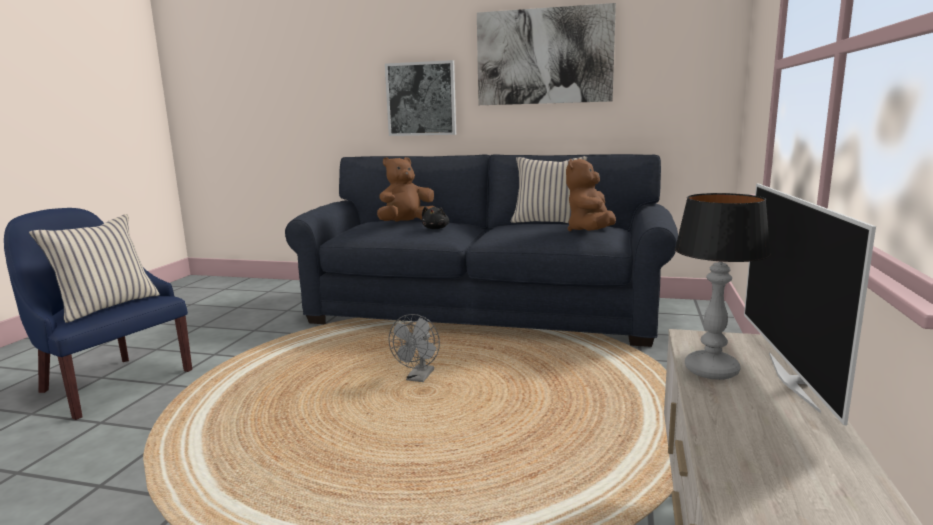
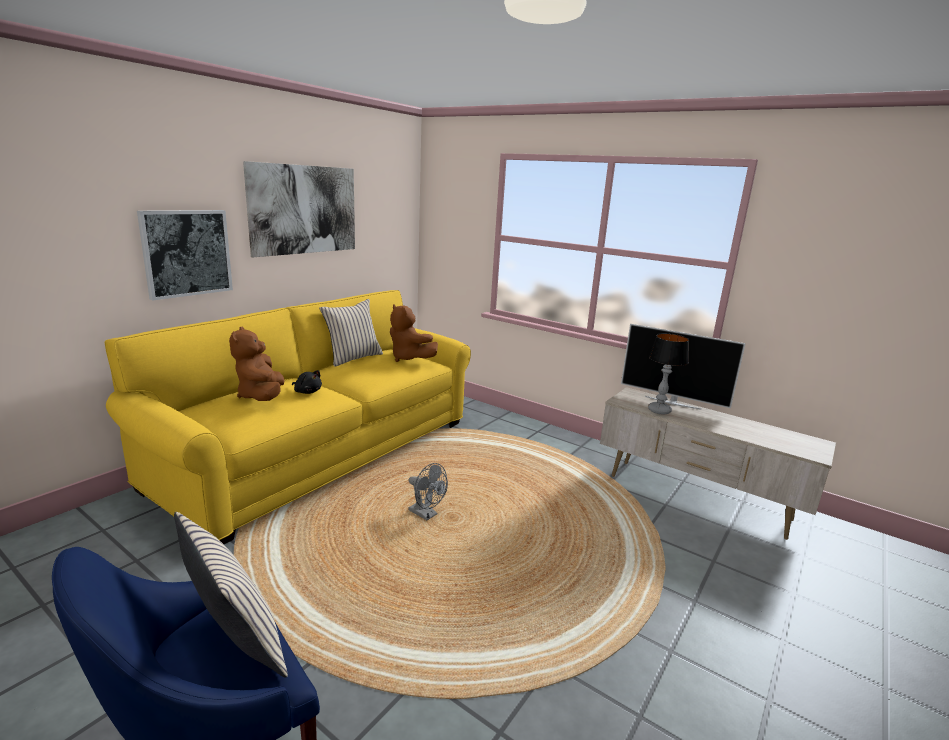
camera: 70 degrees left, 5 degrees up
blue sofa [285,154,678,347] -> yellow sofa [105,290,471,544]

